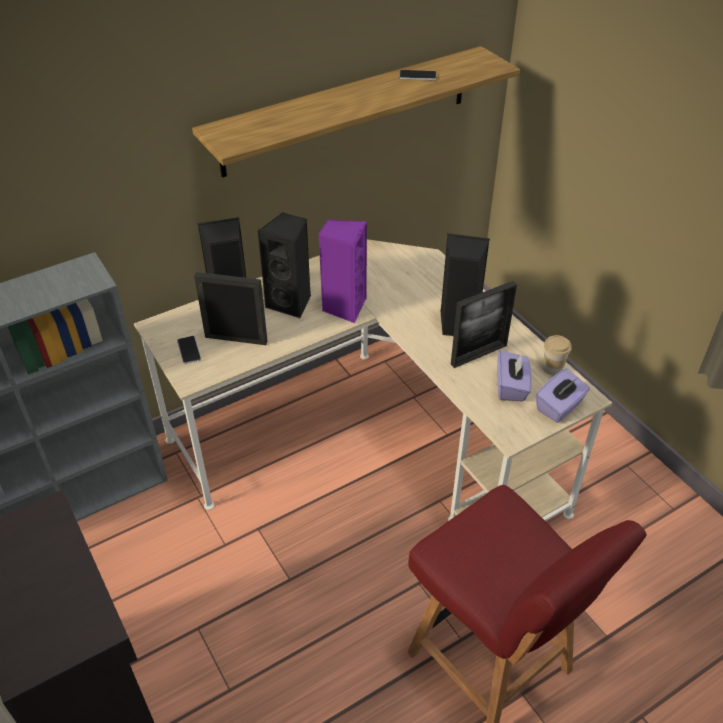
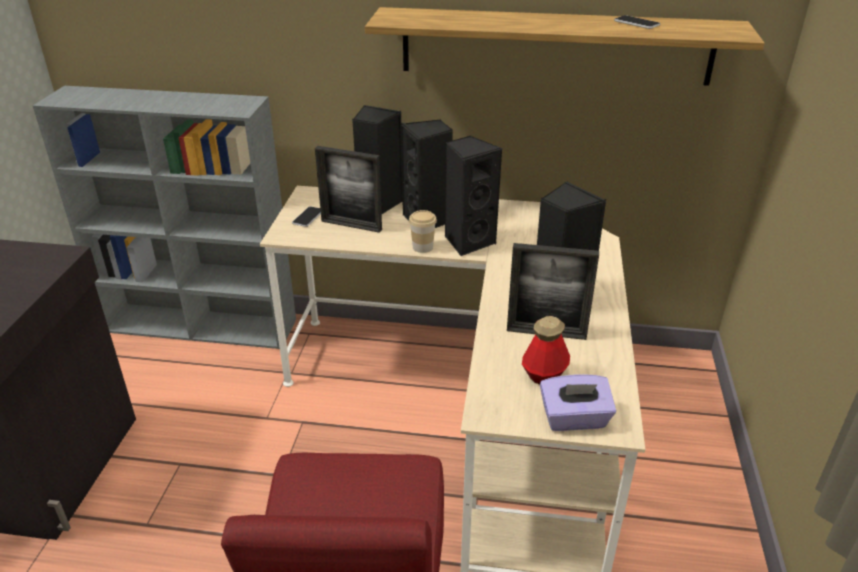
camera: 40 degrees right, 10 degrees down
picture frame [194,272,267,345] -> picture frame turned 150 degrees clockwise [315,146,382,233]
purple speaker [318,219,367,323] -> black speaker [445,136,502,257]
purple tissue box [497,350,531,402] -> bottle [522,316,570,384]
cup [543,335,572,376] -> cup moved to [409,210,437,253]

